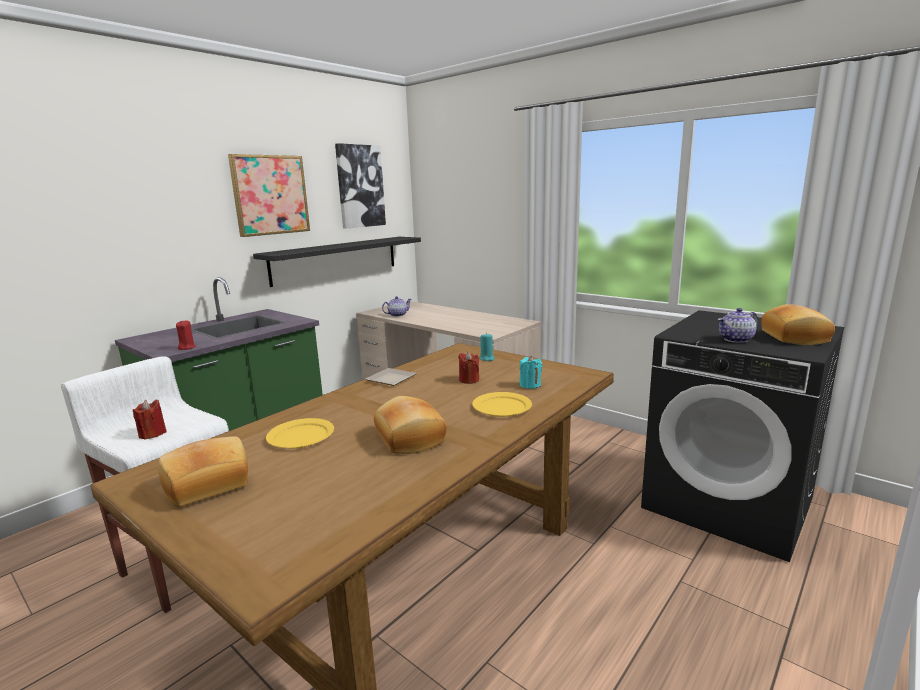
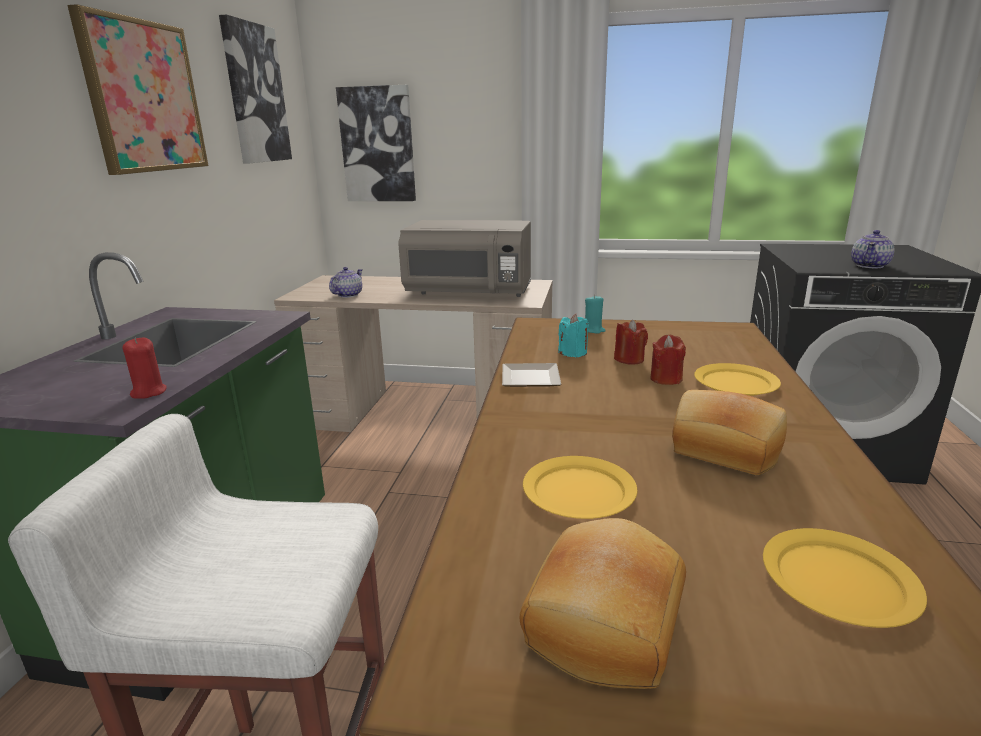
camera: 30 degrees left, 5 degrees up
red candle [133,400,166,440] -> red candle moved to [650,335,686,385]
black shelf [253,237,421,287] -> none
turquoise candle [520,356,542,389] -> turquoise candle moved to [558,314,589,358]
bread [761,304,835,345] -> none
none -> picture [336,85,416,201]
none -> grey microwave [398,220,531,297]
none -> yellow plate [763,528,927,628]

